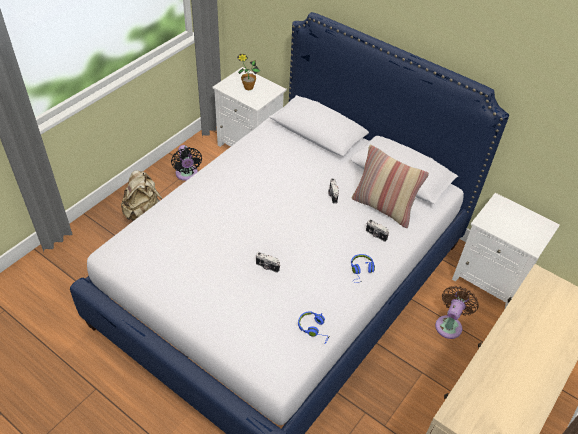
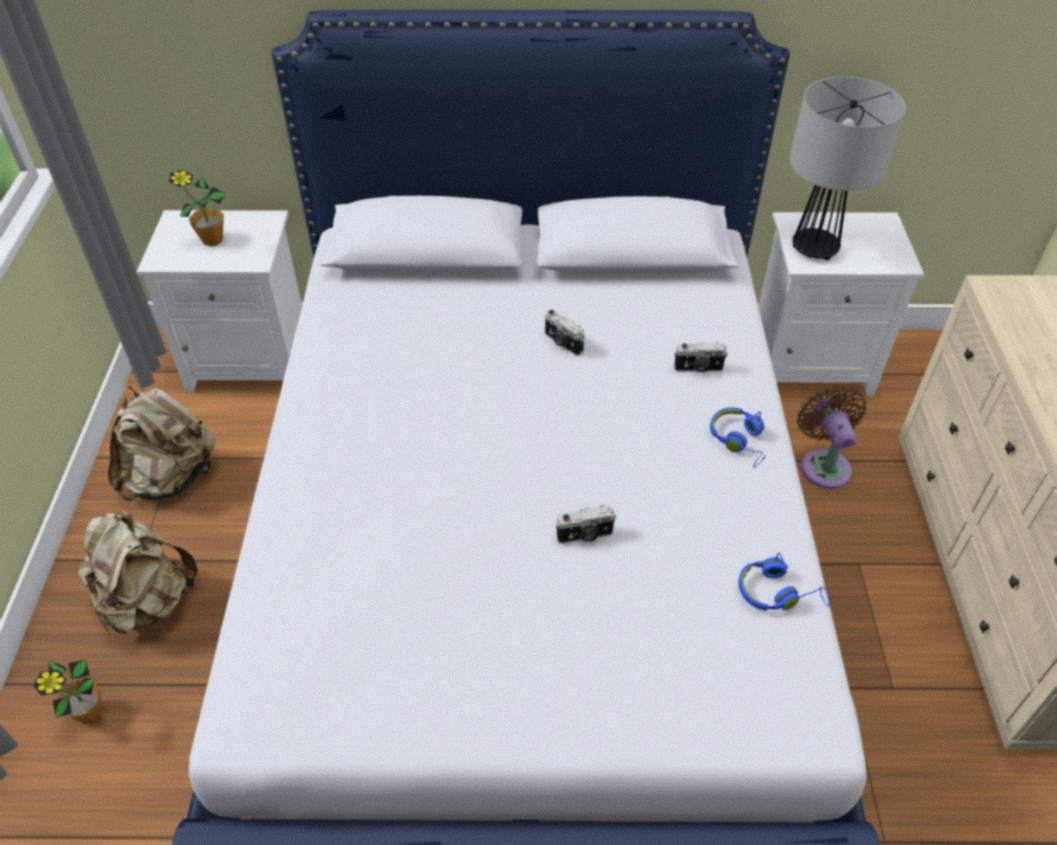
camera: 35 degrees left, 0 degrees up
black fan [171,145,202,181] -> beige backpack [108,386,216,501]
pillow [352,145,429,228] -> none
none -> potted plant [33,660,102,724]
none -> table lamp [790,77,905,261]

